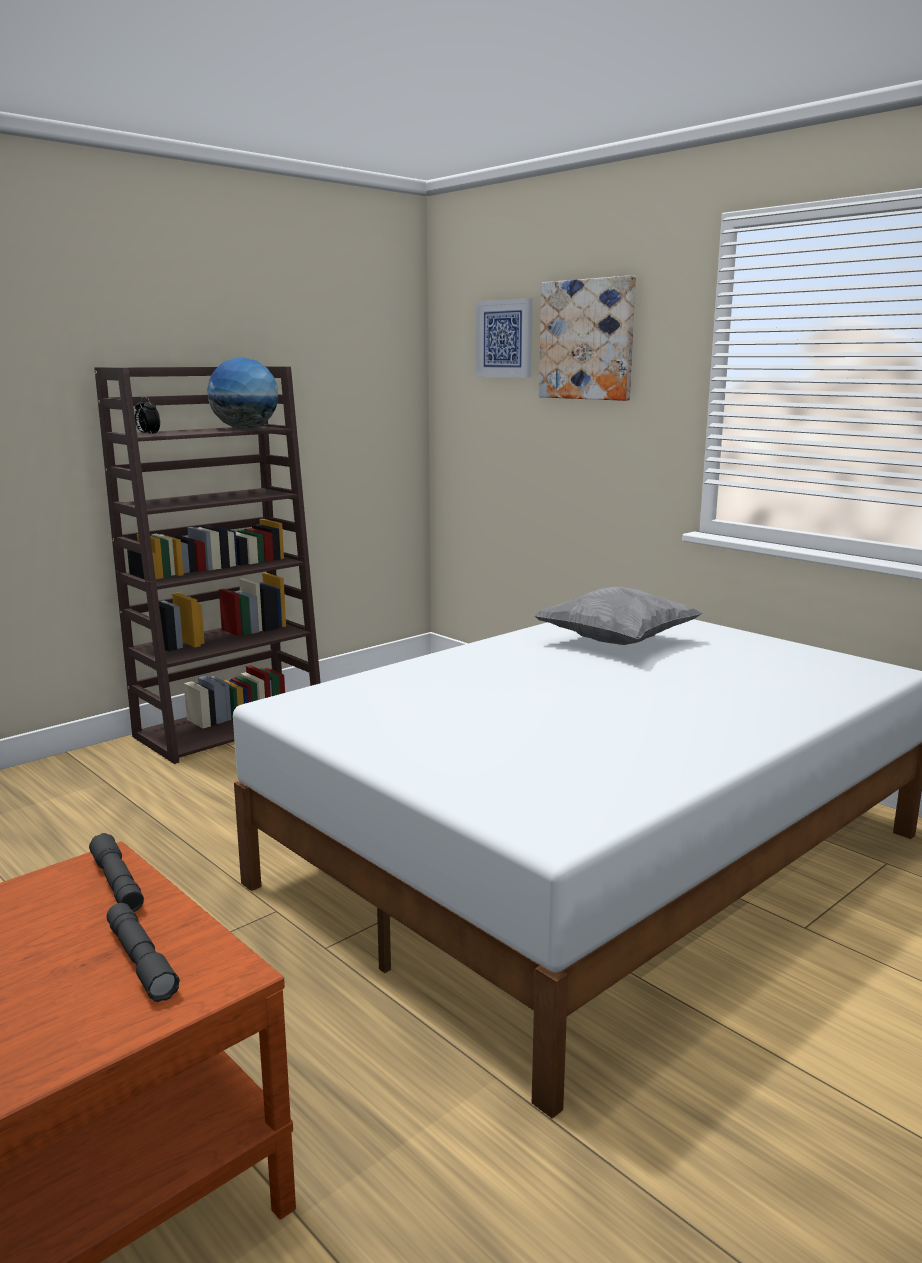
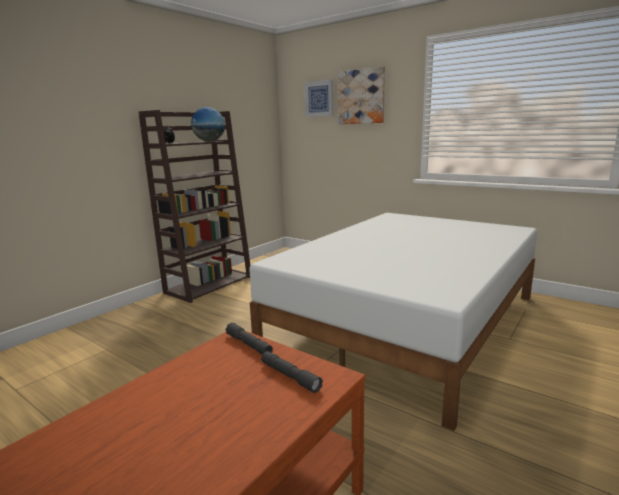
camera: 10 degrees left, 0 degrees up
grey pillow [533,587,702,645] -> none

